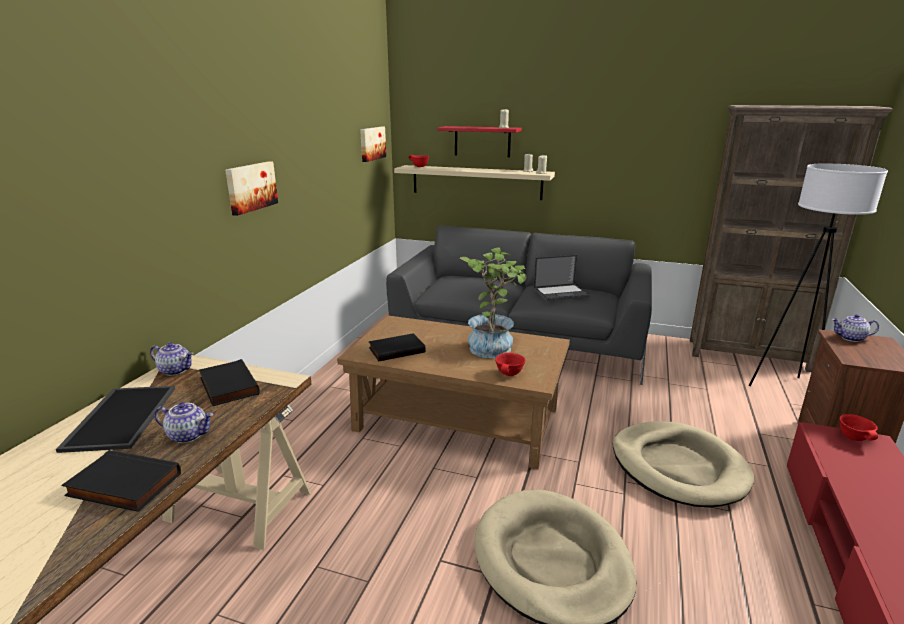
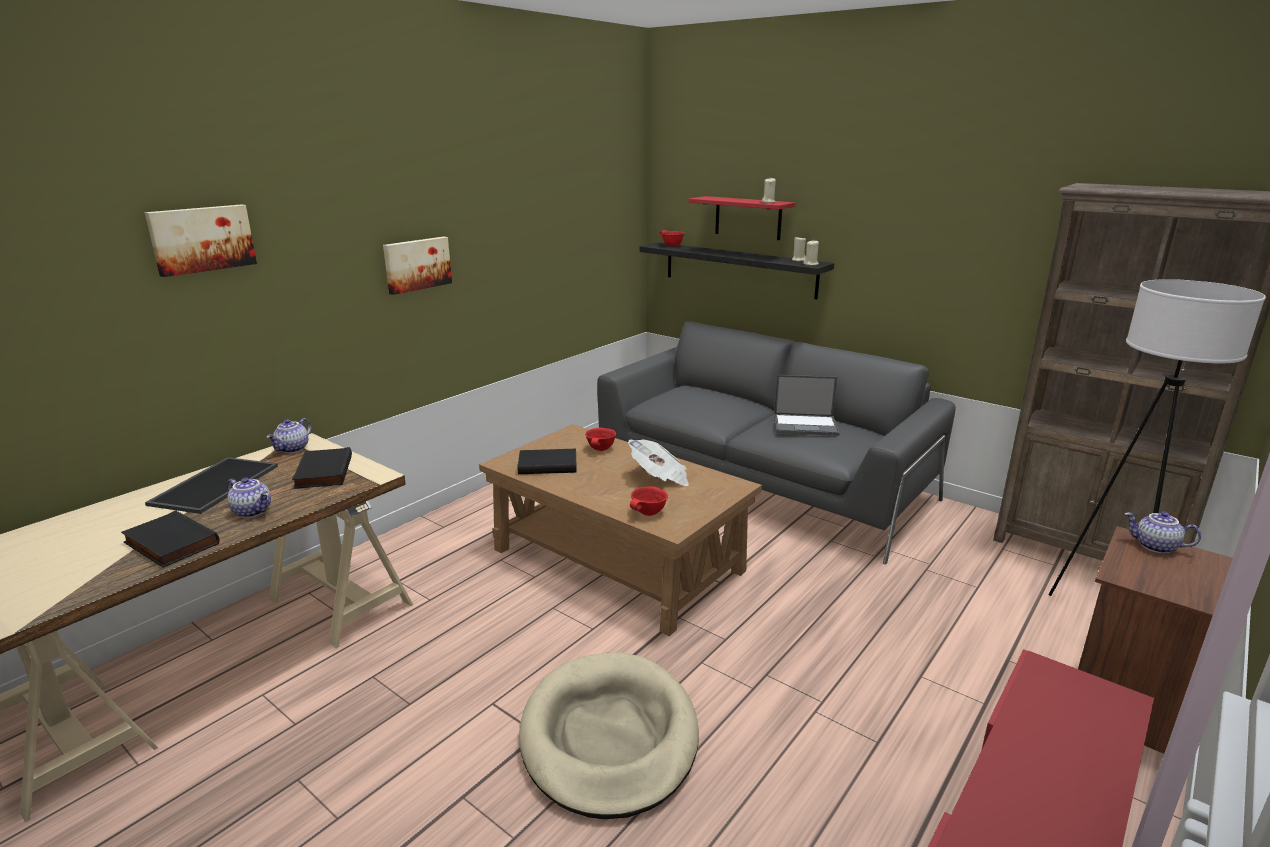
camera: 20 degrees right, 0 degrees up
teapot [150,342,194,376] -> teapot turned 75 degrees clockwise [267,418,311,453]
picture [360,127,386,162] -> picture moved to [145,204,257,277]
beige shelf [394,165,555,200] -> black shelf [639,242,834,299]
potted plant [459,247,527,358] -> newspaper [628,440,689,486]
beige dog bed [613,421,754,508] -> none
red bowl [839,414,878,441] -> red bowl moved to [585,428,616,451]

